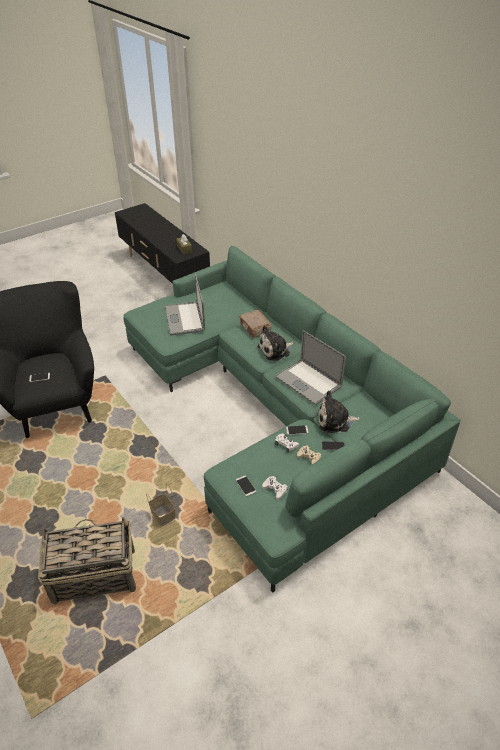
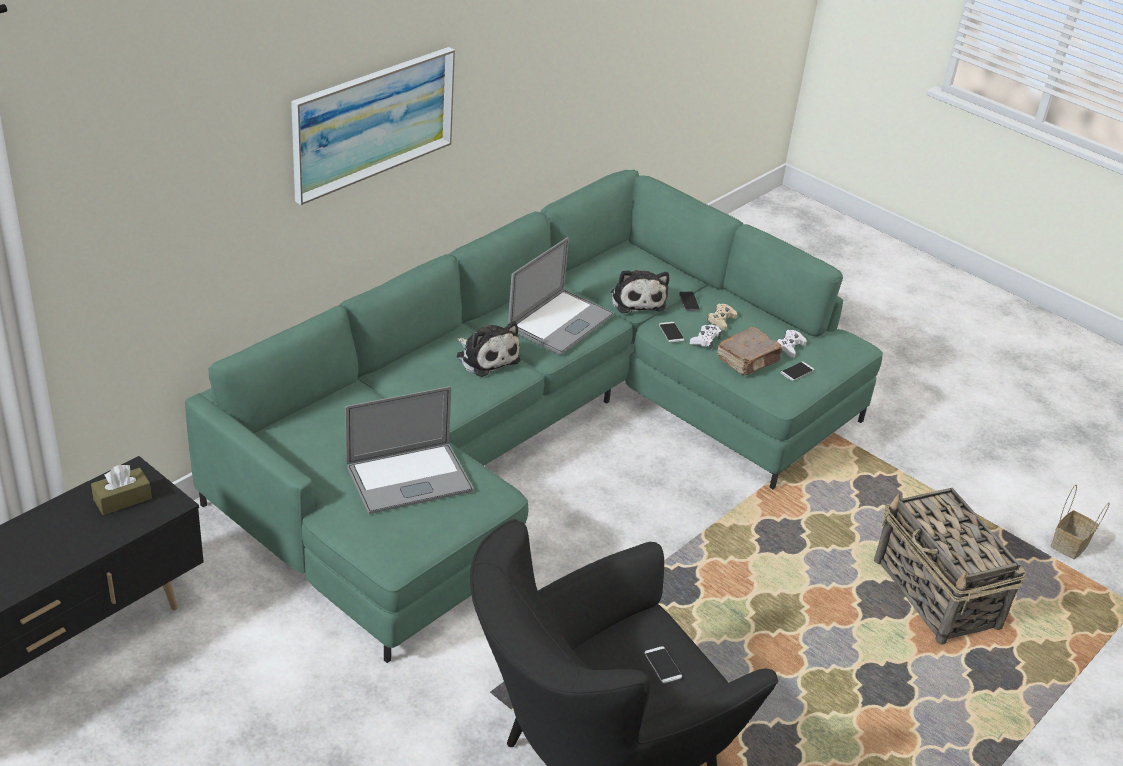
camera: 105 degrees left, 5 degrees down
basket [146,483,175,526] -> basket moved to [1051,485,1110,560]
brown book [239,310,272,338] -> brown book moved to [717,327,782,375]
none -> picture [291,47,455,205]

